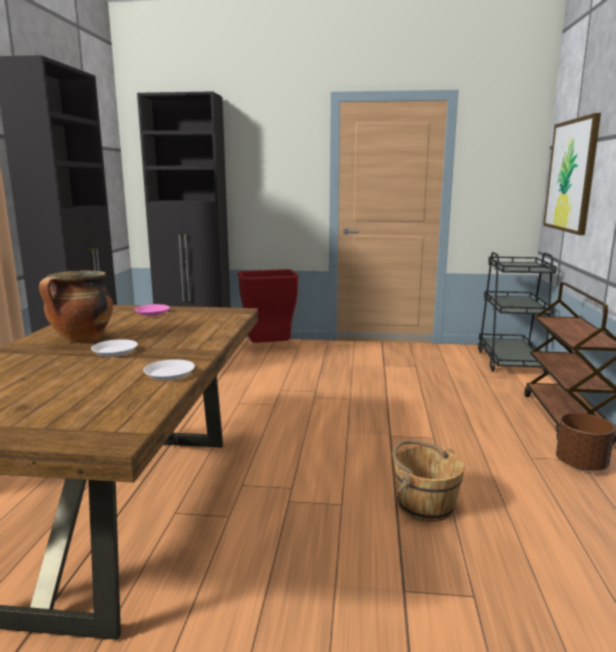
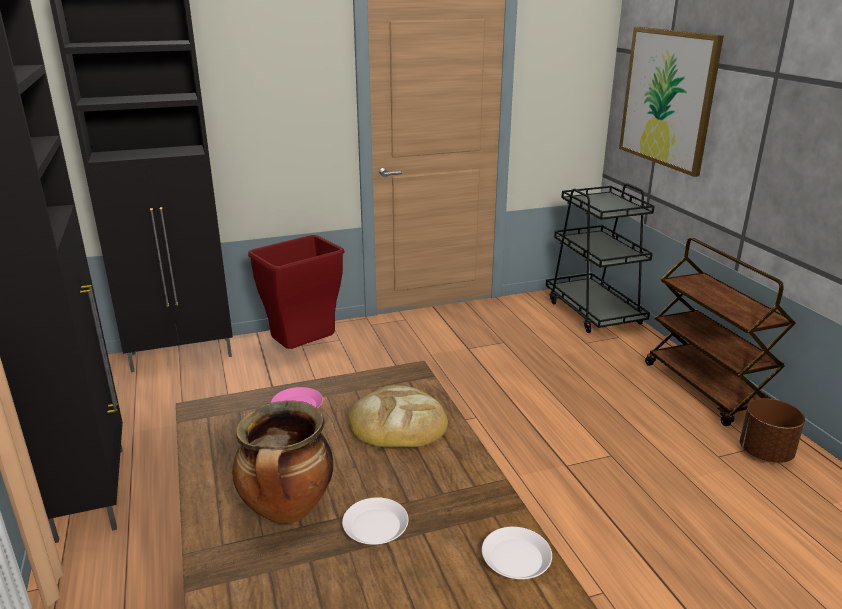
camera: 25 degrees left, 10 degrees up
brown bucket [392,440,465,522] -> none
none -> bread [349,385,448,448]

